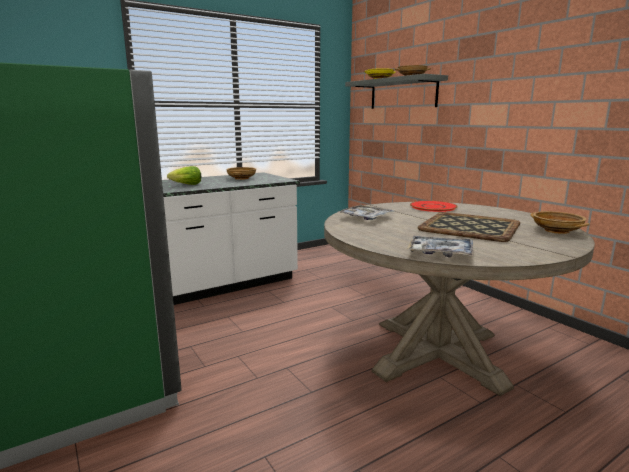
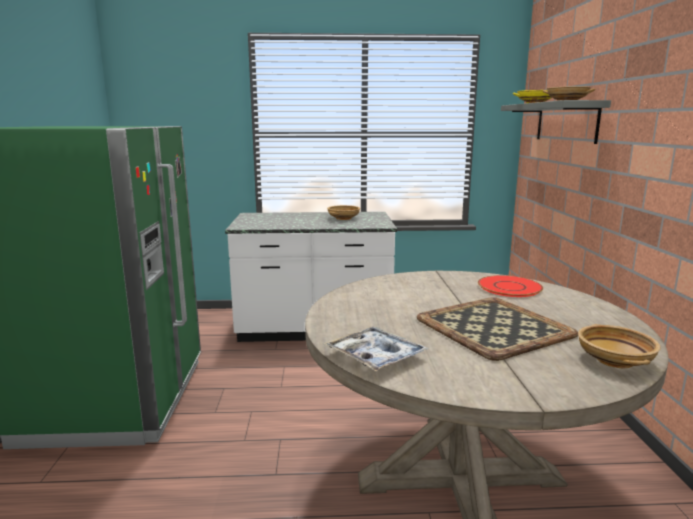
camera: 30 degrees right, 0 degrees up
lettuce [167,166,201,185] -> none
tray [338,205,394,220] -> none

